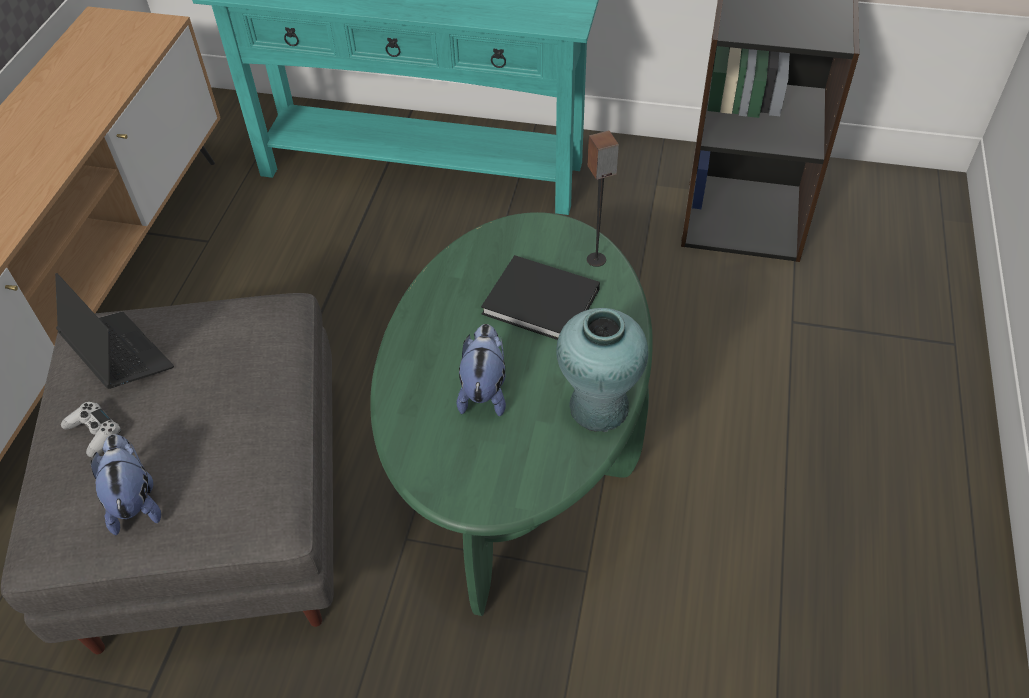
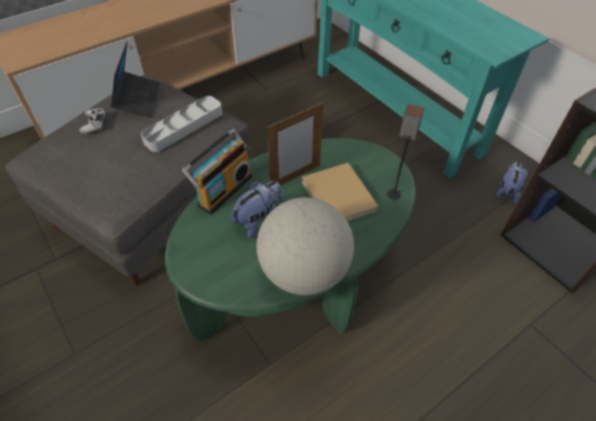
camera: 40 degrees right, 0 degrees up
plush toy [91,434,161,535] -> plush toy moved to [495,162,528,204]
black book [481,255,600,340] -> beige book [301,163,378,221]
turquoise vase [556,308,648,432] -> globe [257,197,354,295]
none -> grey tray [141,96,222,152]
none -> radio [182,129,252,214]
none -> picture frame [267,103,323,186]

